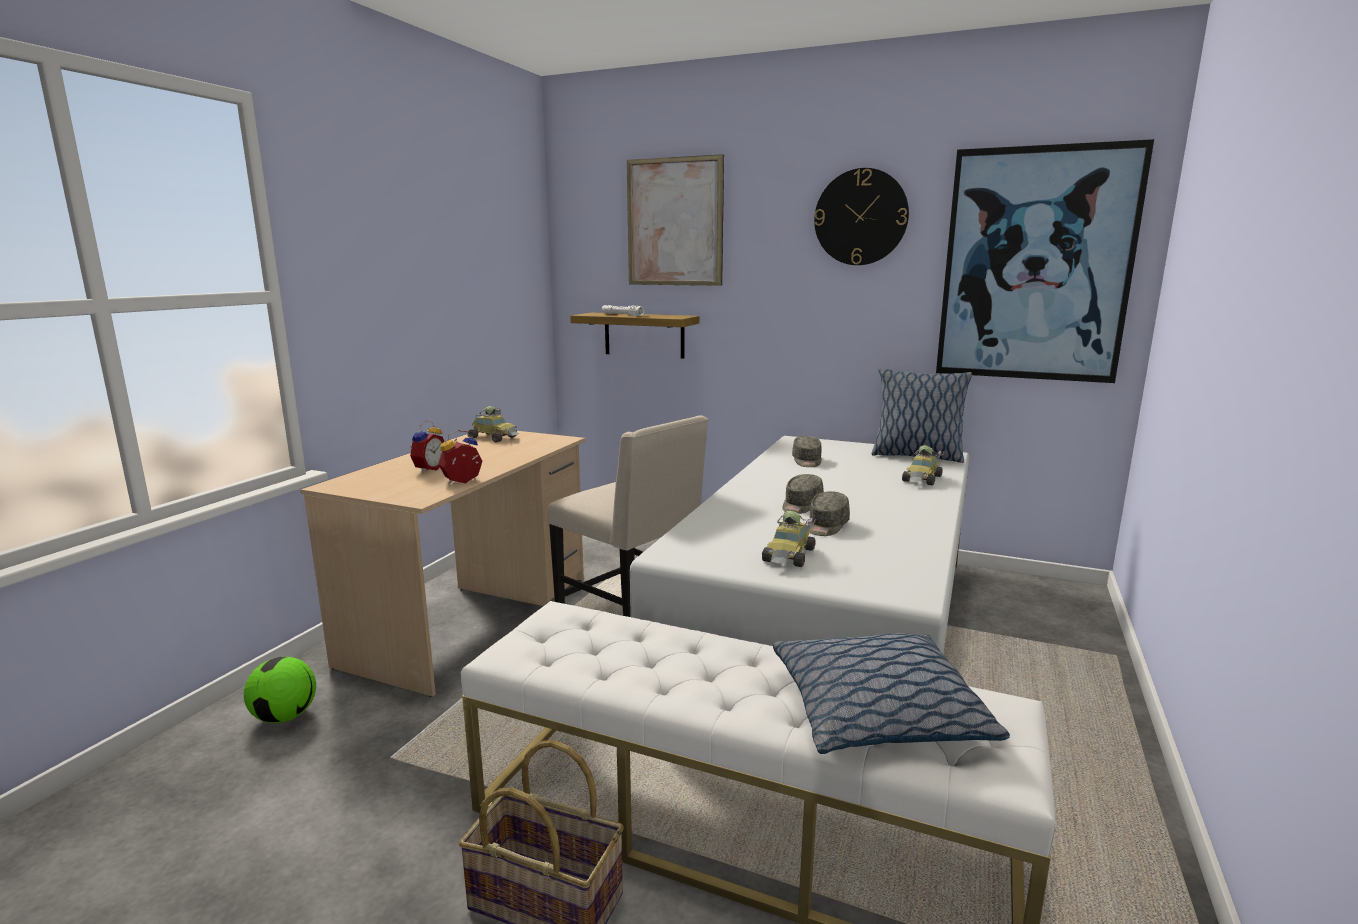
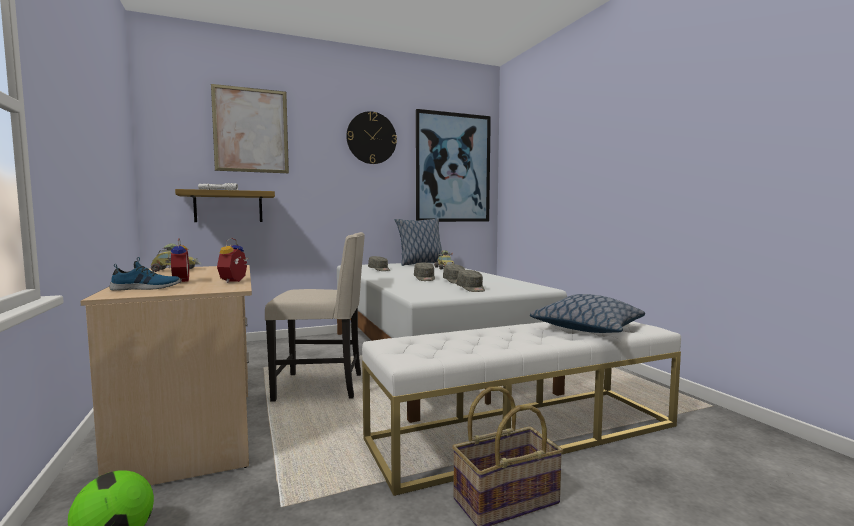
camera: 45 degrees left, 10 degrees down
toy car [762,511,816,567] -> grey cap [457,270,485,292]
none -> shoe [110,257,181,291]

